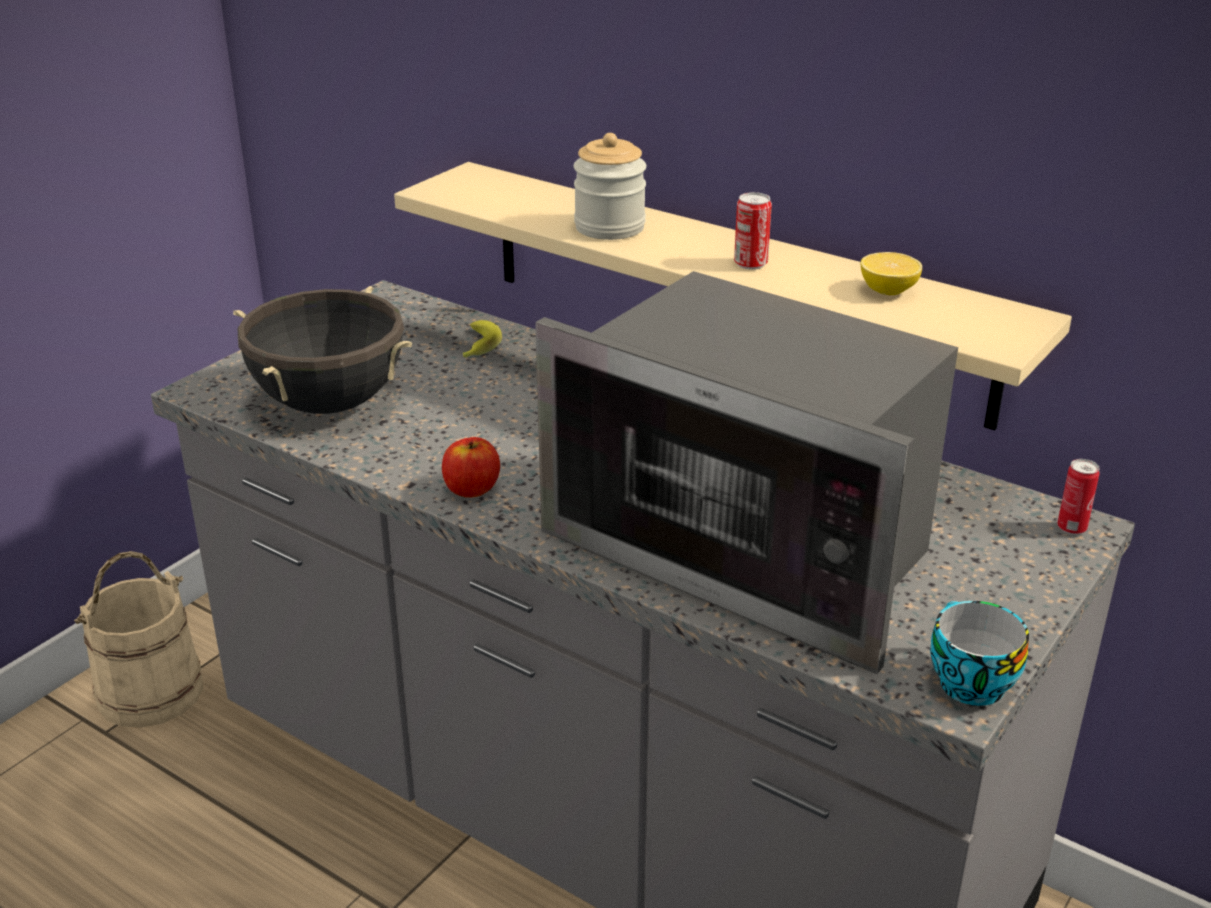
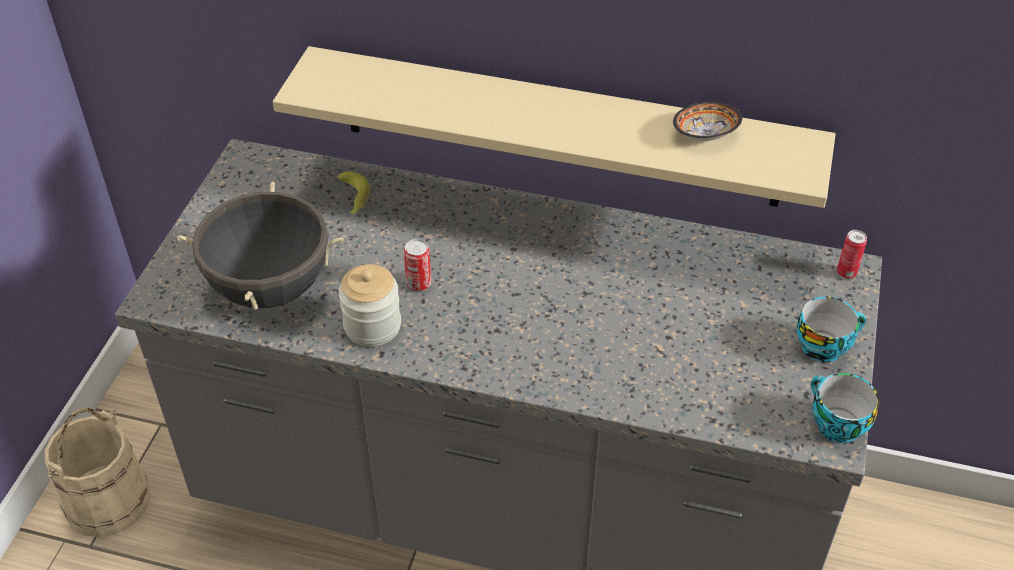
camera: 20 degrees left, 15 degrees up
apple [442,437,500,498] -> none
microwave [535,271,958,674] -> none
jar [574,133,646,240] -> jar moved to [339,264,401,347]
can [734,192,772,270] -> can moved to [404,239,431,291]
lemon [861,252,922,295] -> bowl [673,102,742,141]
none -> cup [797,297,866,363]

